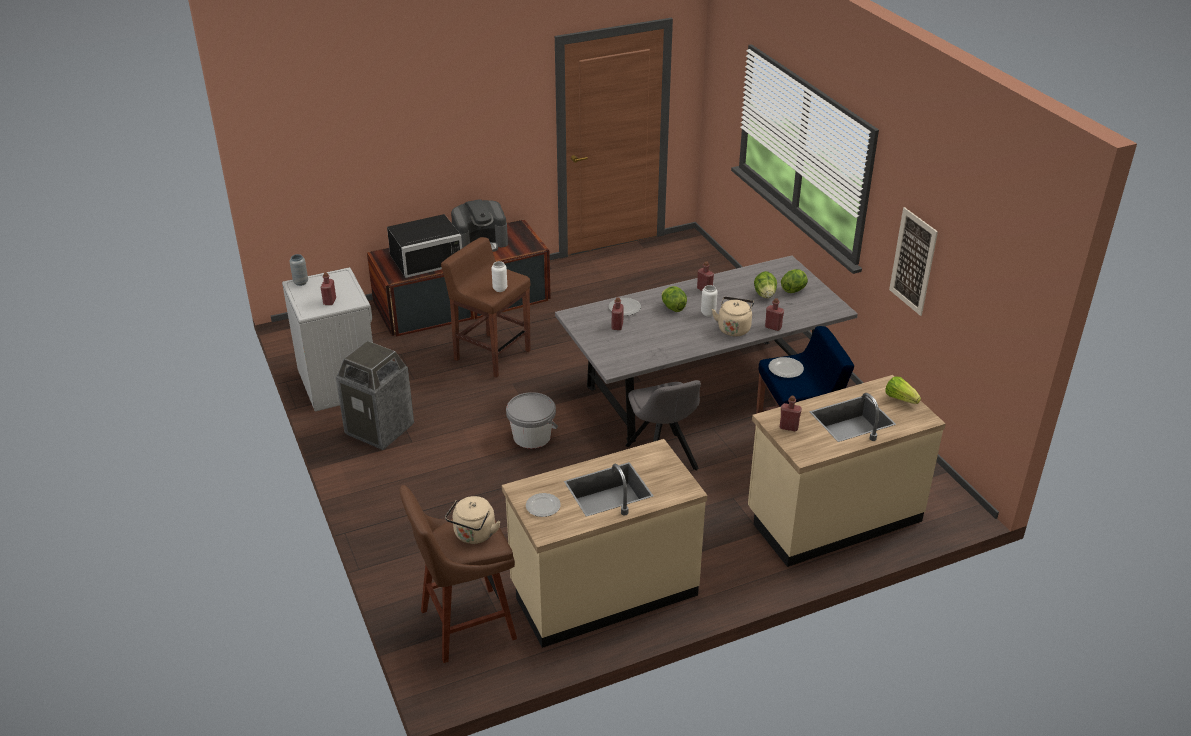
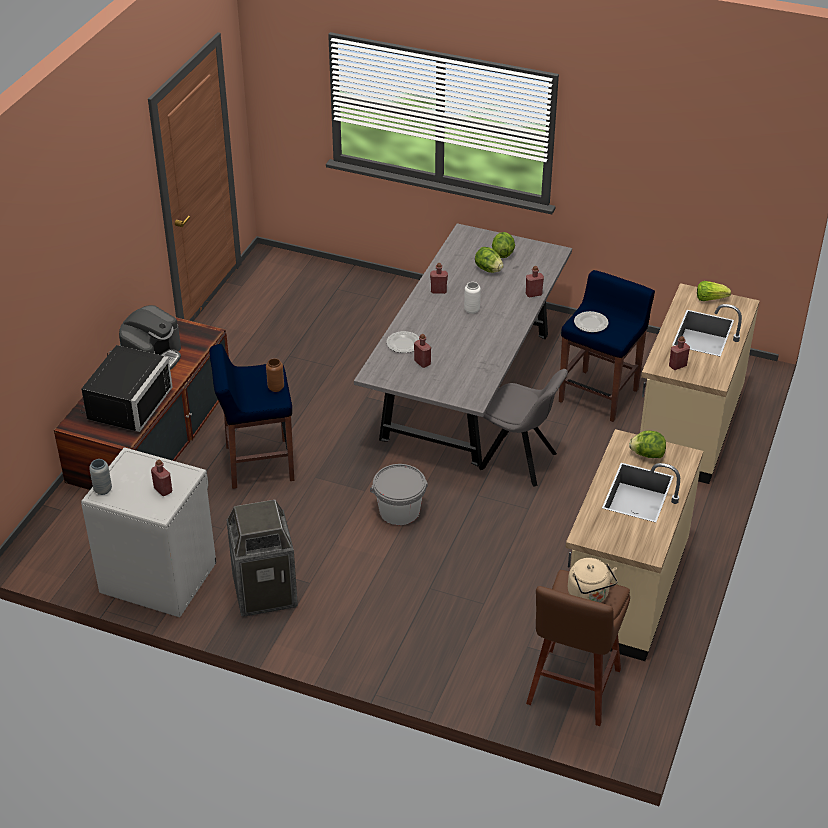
camera: 45 degrees left, 5 degrees up
brown stool [441,237,531,378] -> blue stool [209,344,294,489]
white vase [491,261,507,292] -> brown vase [266,358,284,392]
plate [526,493,561,517] -> none
lettuce [662,286,687,312] -> lettuce moved to [629,431,666,458]
beige kettle [712,297,754,336] -> none
picture [889,207,938,316] -> none

